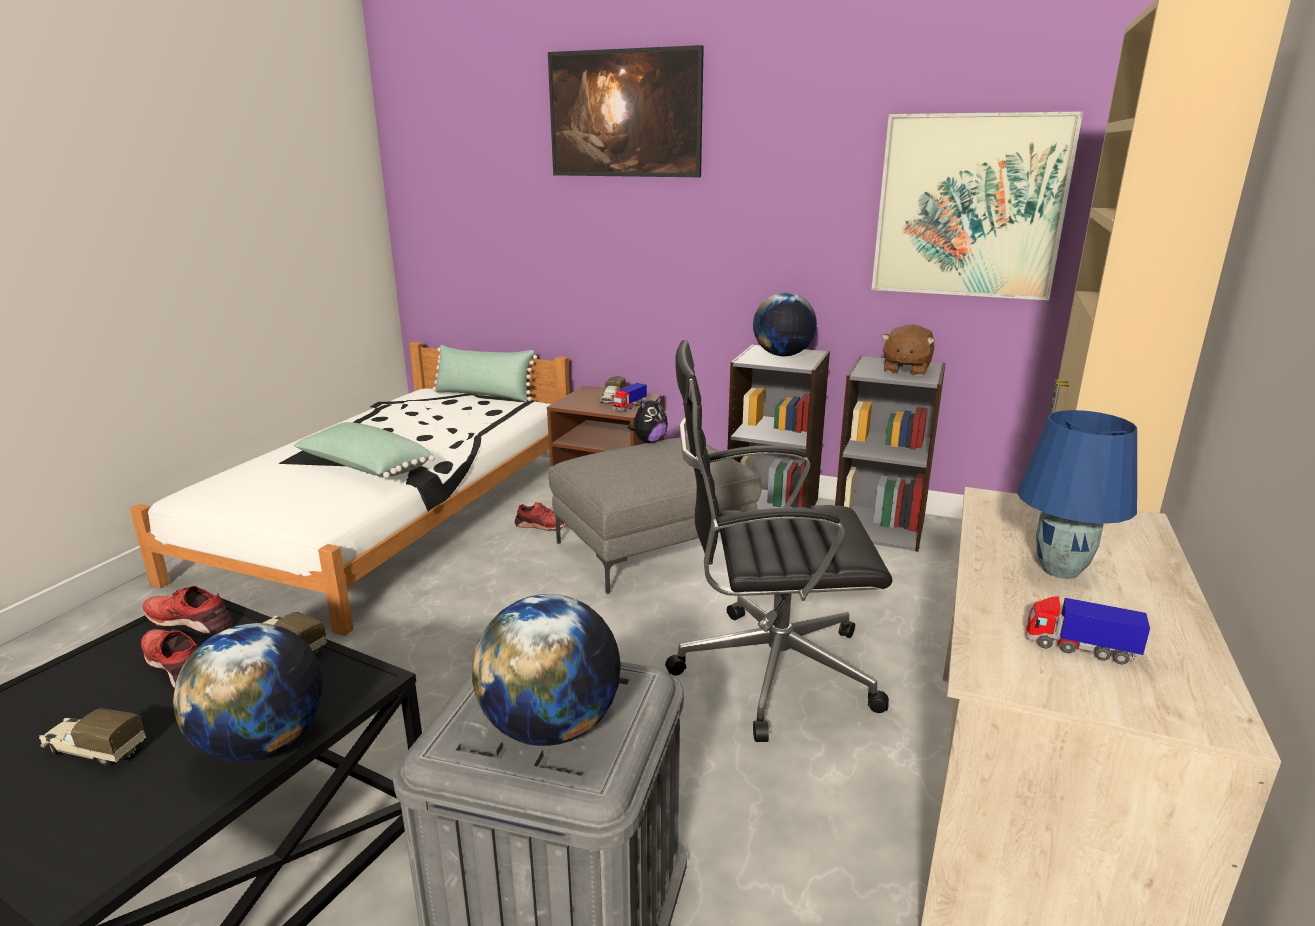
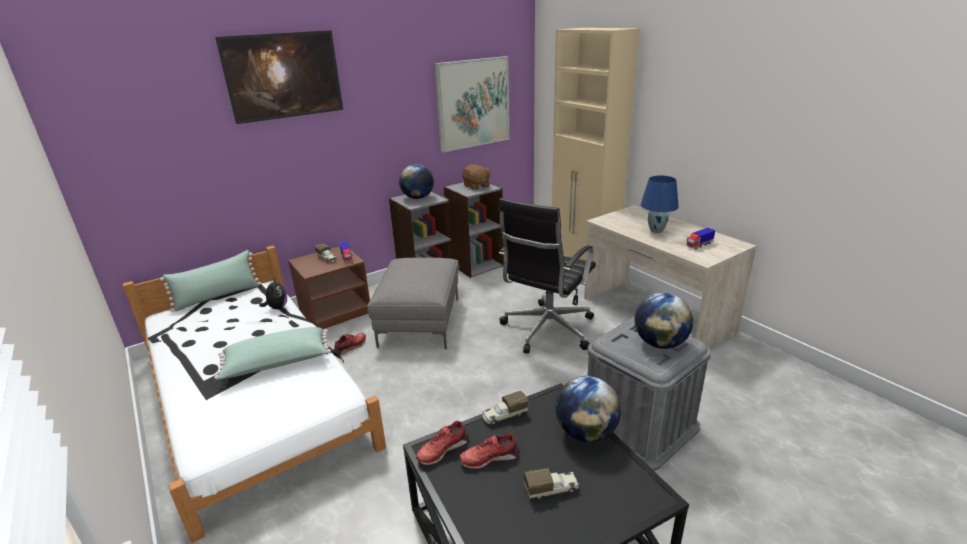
camera: 55 degrees left, 5 degrees up
toy truck [39,708,146,765] -> toy truck turned 150 degrees counterclockwise [524,468,579,499]
plush toy [627,396,668,443] -> plush toy moved to [259,278,287,309]

